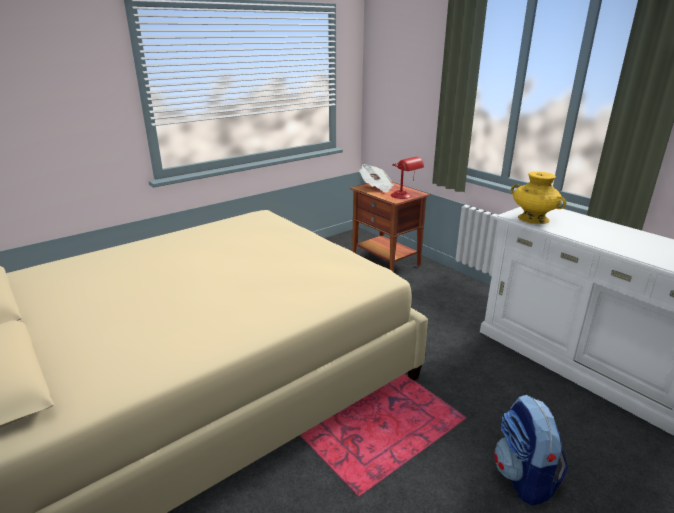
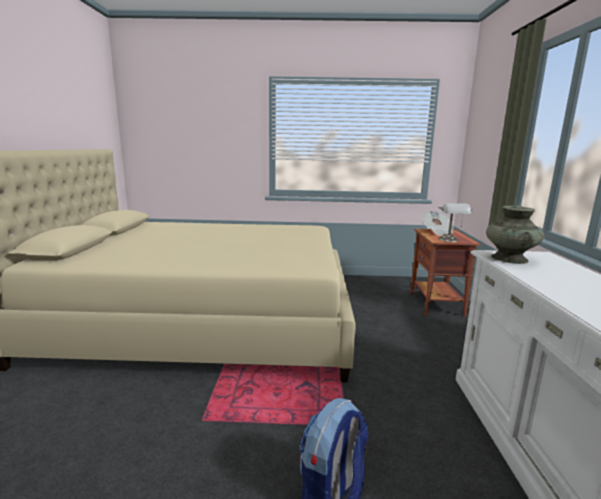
camera: 40 degrees right, 10 degrees down
red table lamp [391,157,424,199] -> white table lamp [438,203,472,242]
yellow vase [511,172,566,224] -> turquoise vase [486,205,544,264]

